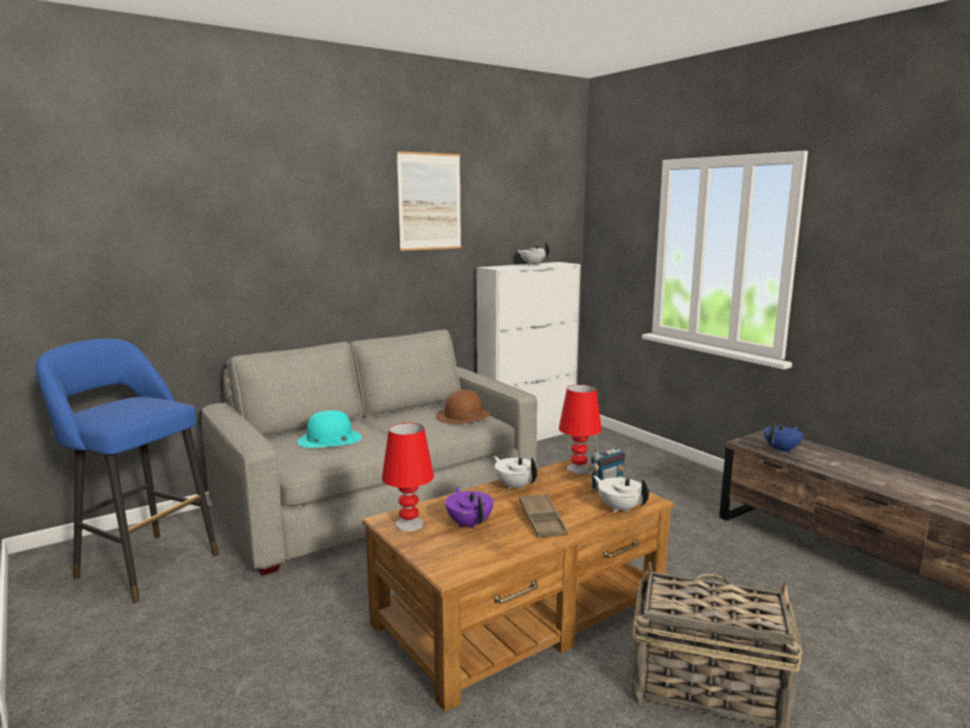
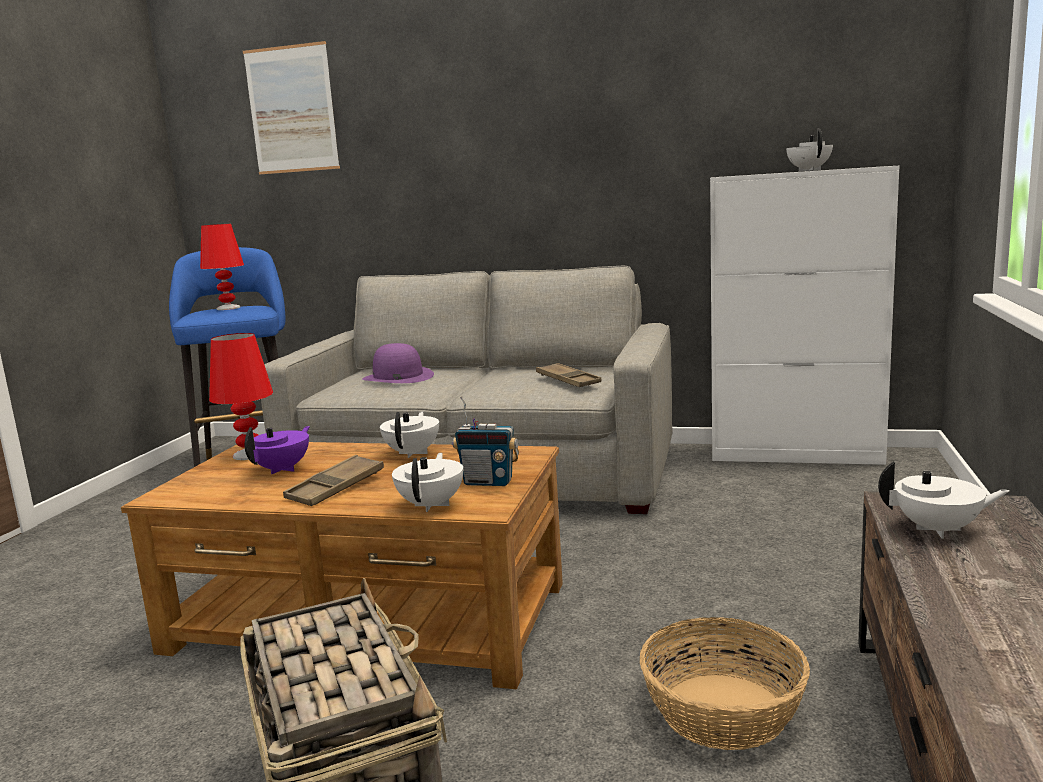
camera: 50 degrees right, 0 degrees up
turquoise hat [297,410,362,448] -> purple hat [362,343,434,383]
picture [397,151,461,251] -> picture moved to [243,41,340,174]
brown hat [436,390,490,424] -> brown tray [536,363,601,387]
red table lamp [559,384,602,474] -> red table lamp moved to [200,224,244,310]
blue teapot [764,424,803,453] -> white teapot [878,462,1010,539]
none -> basket [640,617,810,750]

